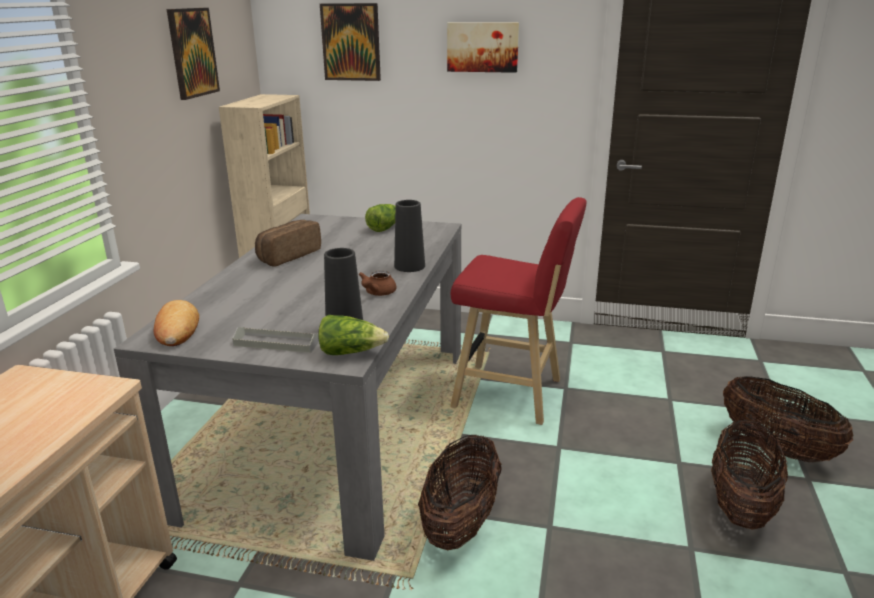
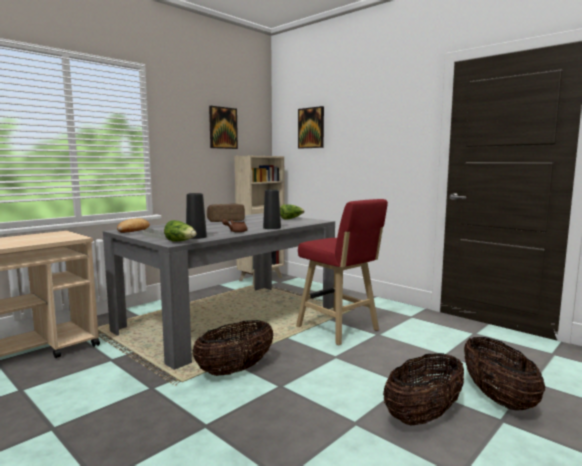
camera: 30 degrees right, 15 degrees down
picture [447,22,519,73] -> none

